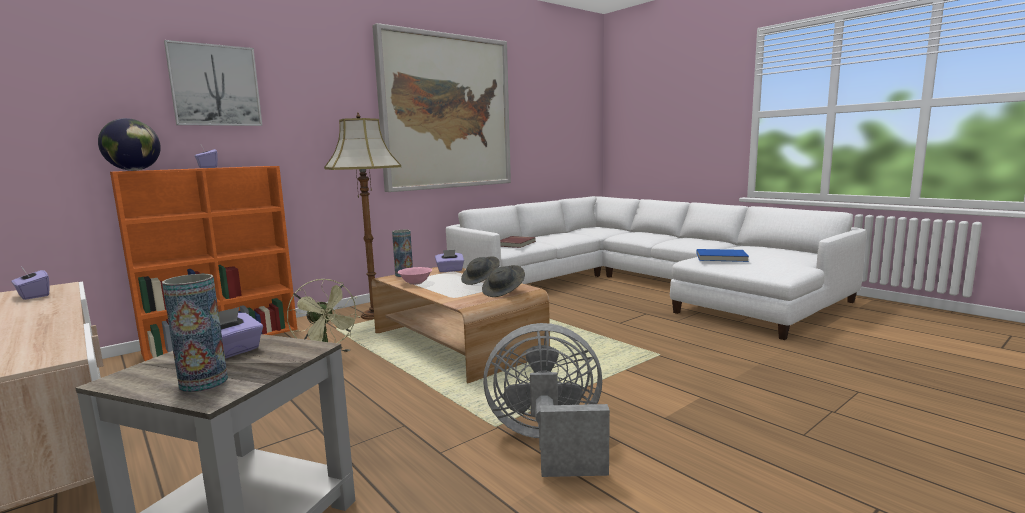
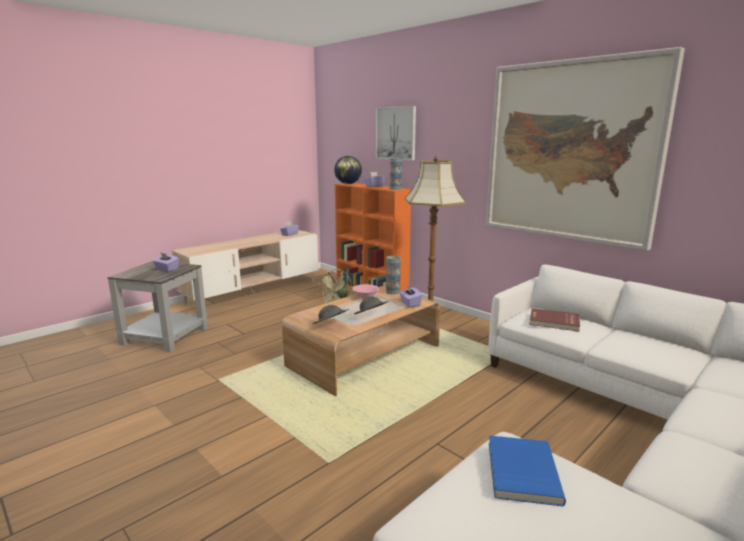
camera: 85 degrees right, 5 degrees up
vase [162,274,228,393] -> vase moved to [390,158,402,190]
grey fan [483,323,610,477] -> none

